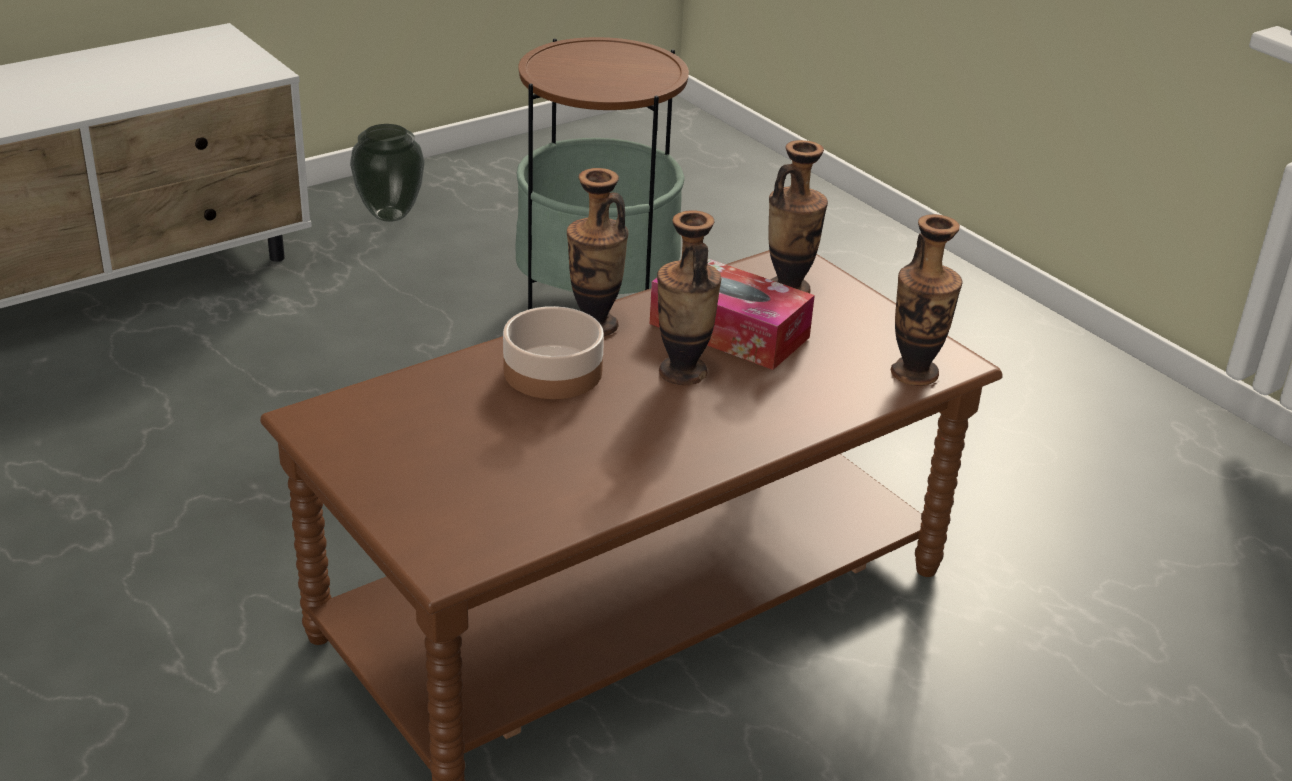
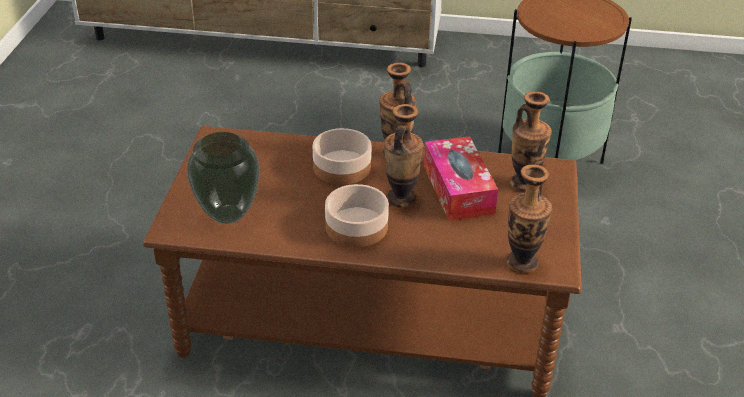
camera: 45 degrees right, 5 degrees up
vase [350,124,425,222] -> vase moved to [187,132,260,224]
none -> bowl [325,184,389,247]

